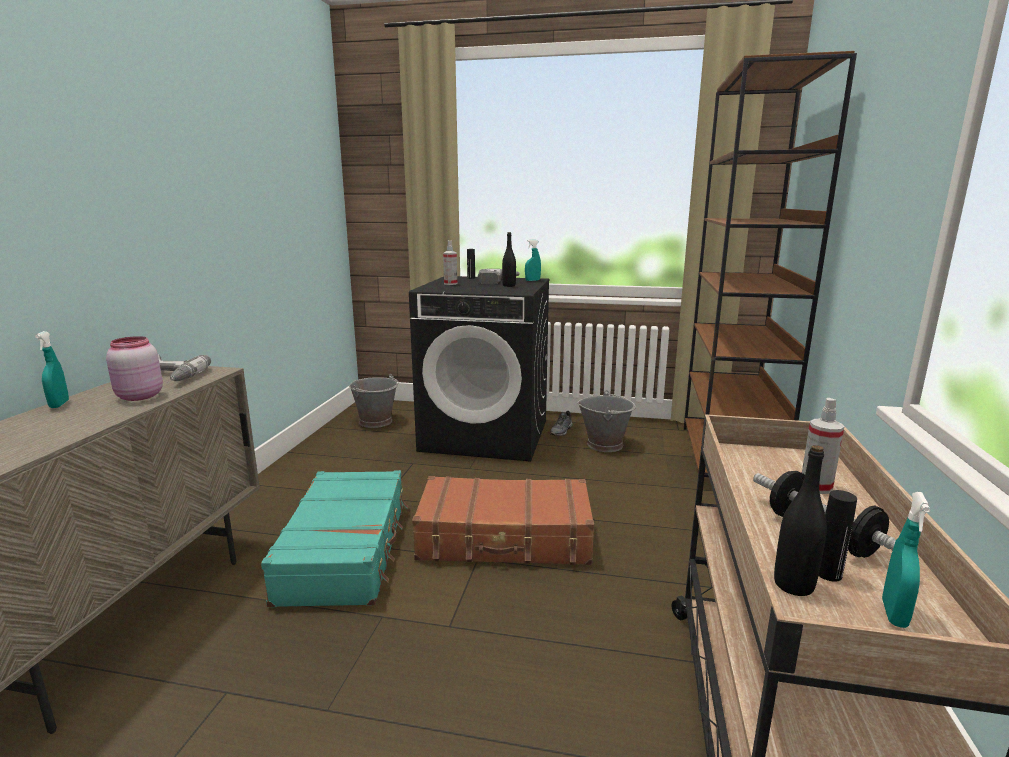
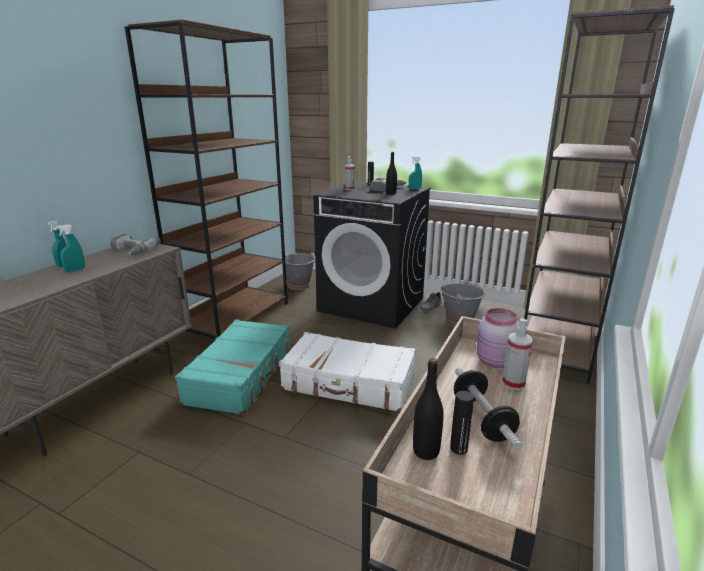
camera: 15 degrees right, 5 degrees up
pink jar [106,336,163,401] -> pink jar moved to [476,308,519,368]
brown suitcase [412,476,594,565] -> white suitcase [279,332,416,412]
turquoise spray bottle [882,492,930,628] -> turquoise spray bottle moved to [56,224,85,272]
none -> brown bookcase [125,19,288,339]

